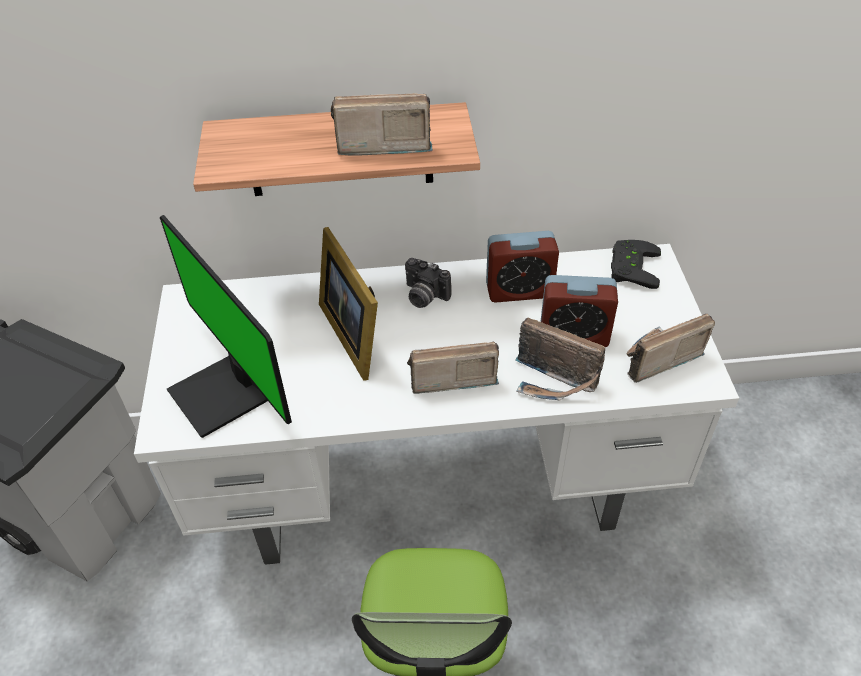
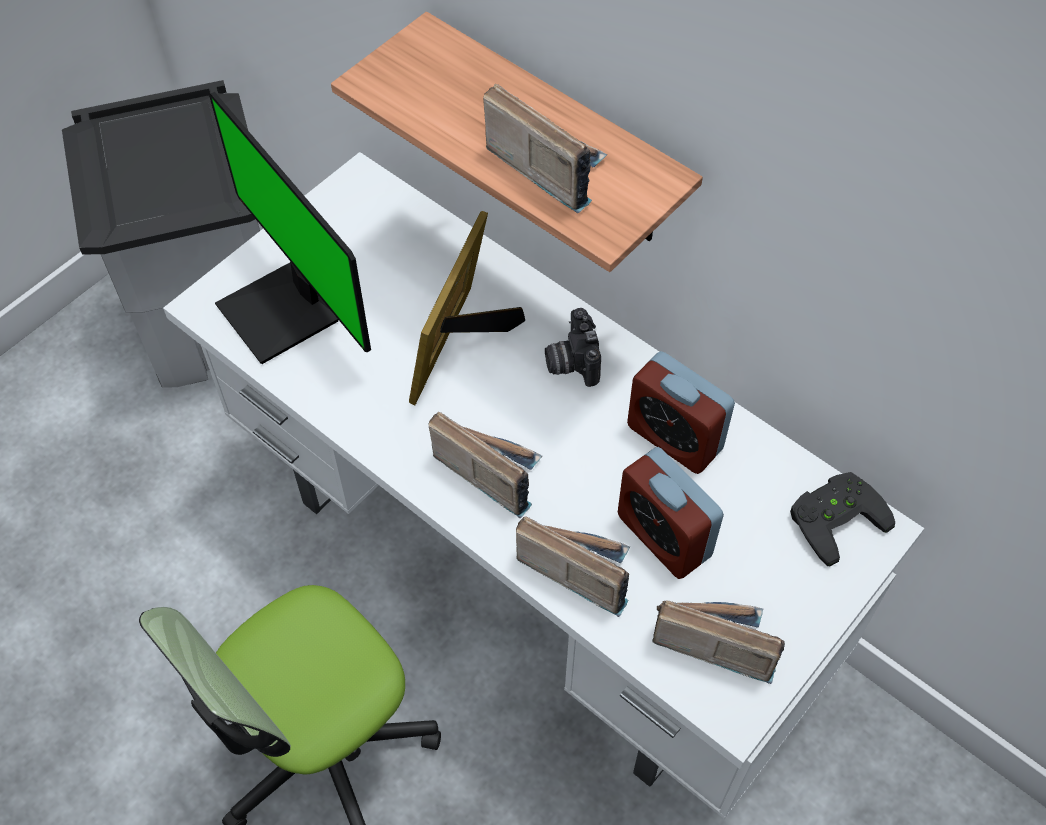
camera: 45 degrees right, 10 degrees up
monitor [160,215,292,438] -> monitor turned 45 degrees counterclockwise [209,92,371,364]
radio [515,318,605,400] -> radio turned 135 degrees clockwise [516,516,630,617]

